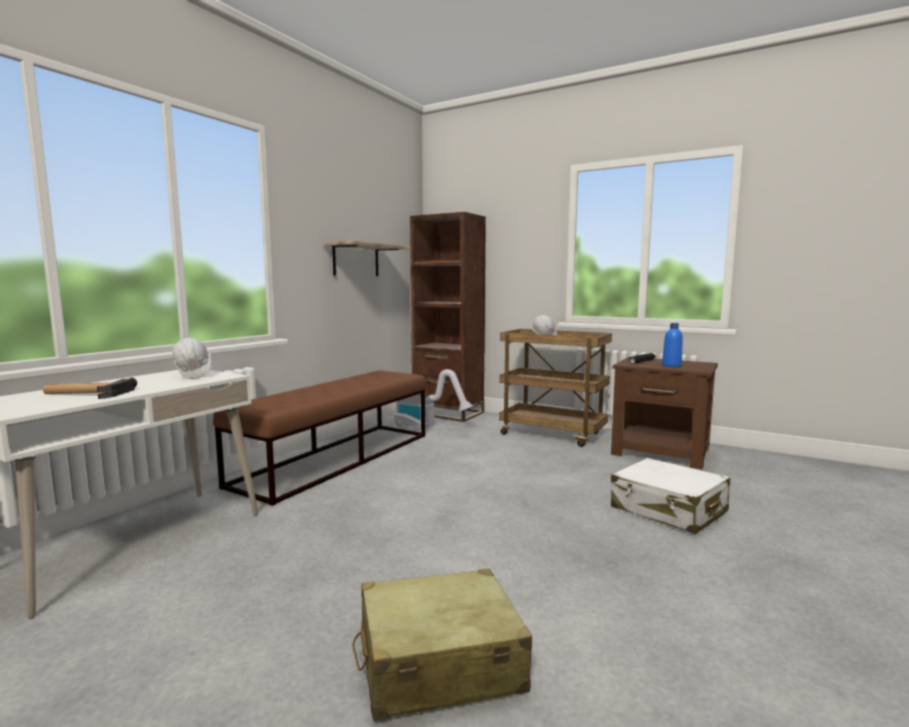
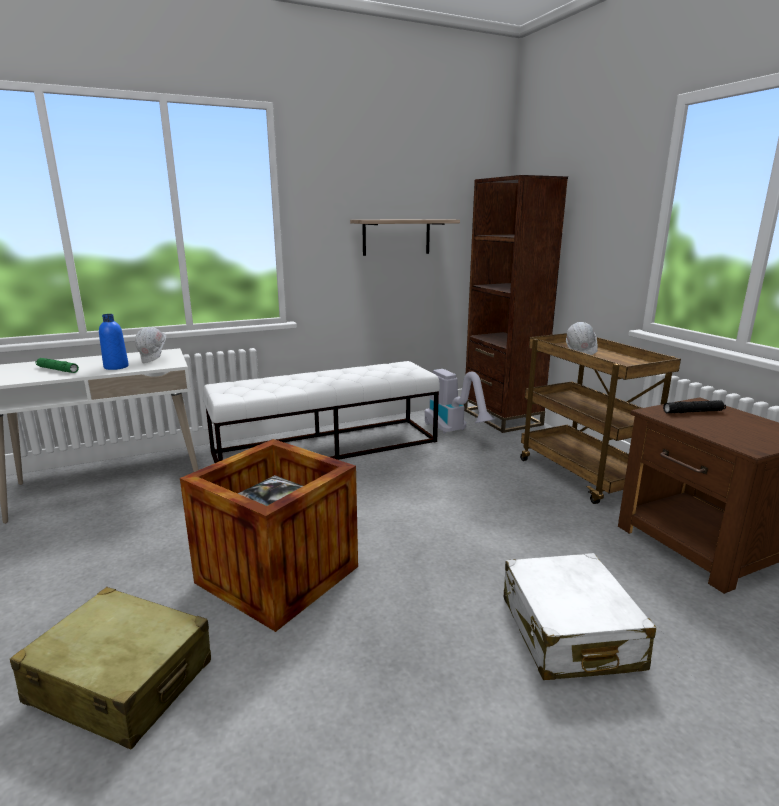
camera: 35 degrees right, 10 degrees up
hammer [43,377,137,399] -> green flashlight [35,358,79,373]
brown bench [213,370,426,506] -> white bench [203,361,440,463]
blue bottle [662,323,683,367] -> blue bottle moved to [99,314,129,370]
none -> crate [180,439,358,632]

